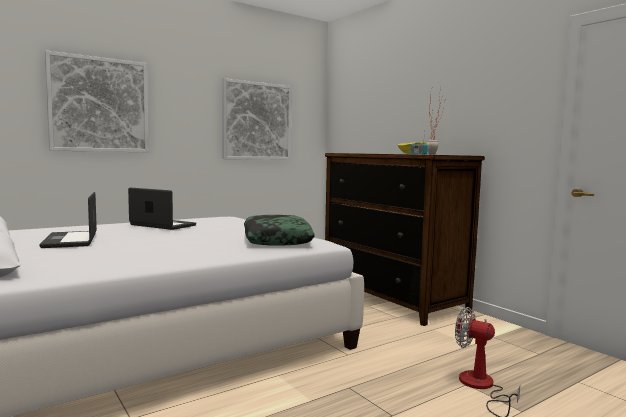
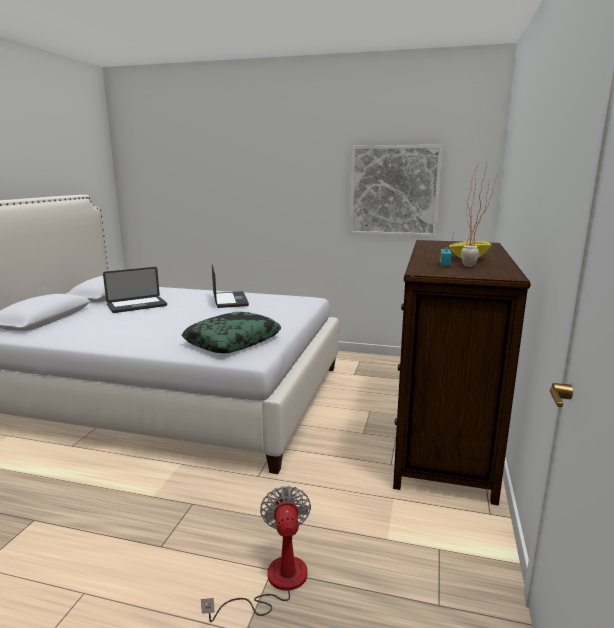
camera: 50 degrees right, 10 degrees up
laptop [39,192,97,248] -> laptop turned 150 degrees counterclockwise [103,267,167,313]
picture [45,51,149,152] -> none

